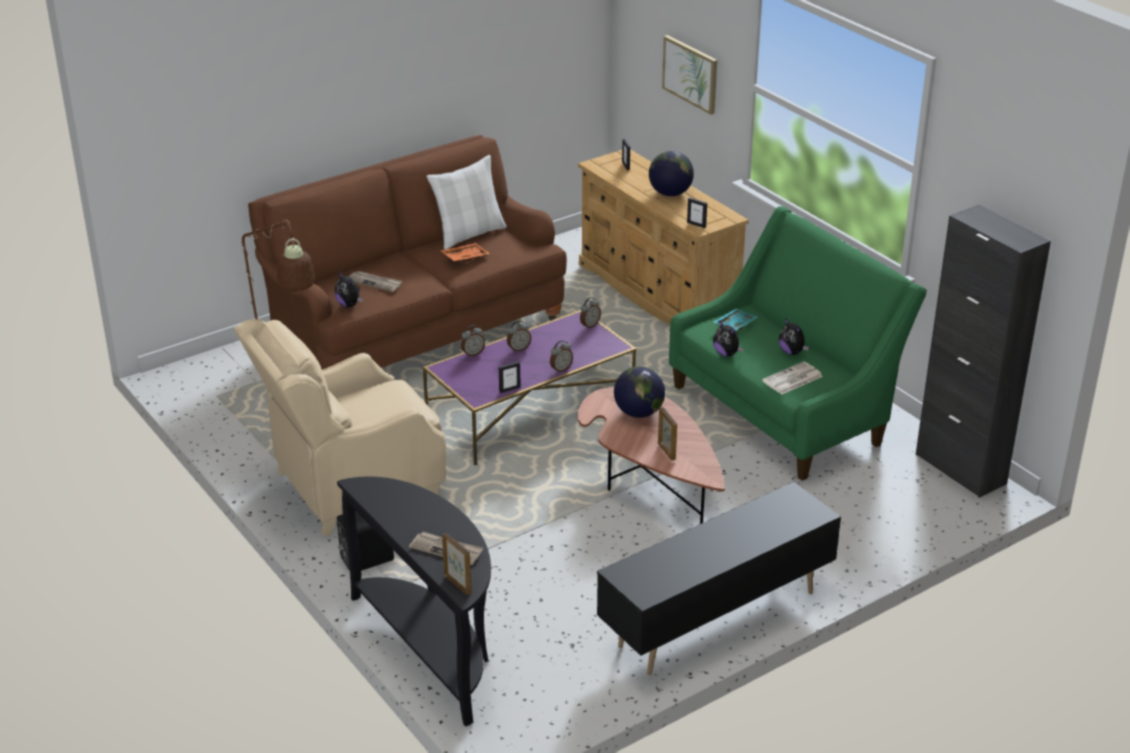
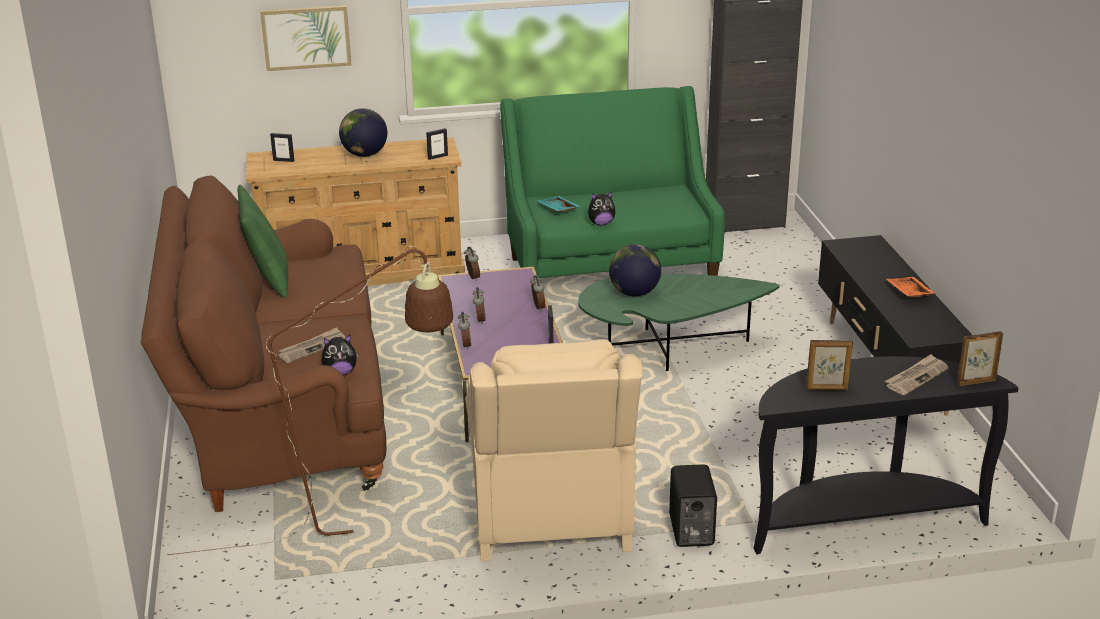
camera: 65 degrees left, 5 degrees down
white pillow [426,155,507,250] -> green pillow [238,185,288,298]
orange tray [440,243,490,262] -> orange tray moved to [886,277,935,297]
brown coffee table [578,387,725,524] -> green coffee table [578,273,780,371]
picture frame [658,407,677,461] -> picture frame moved to [806,340,853,390]
newspaper [762,361,823,395] -> none
plush toy [779,319,809,355] -> none

